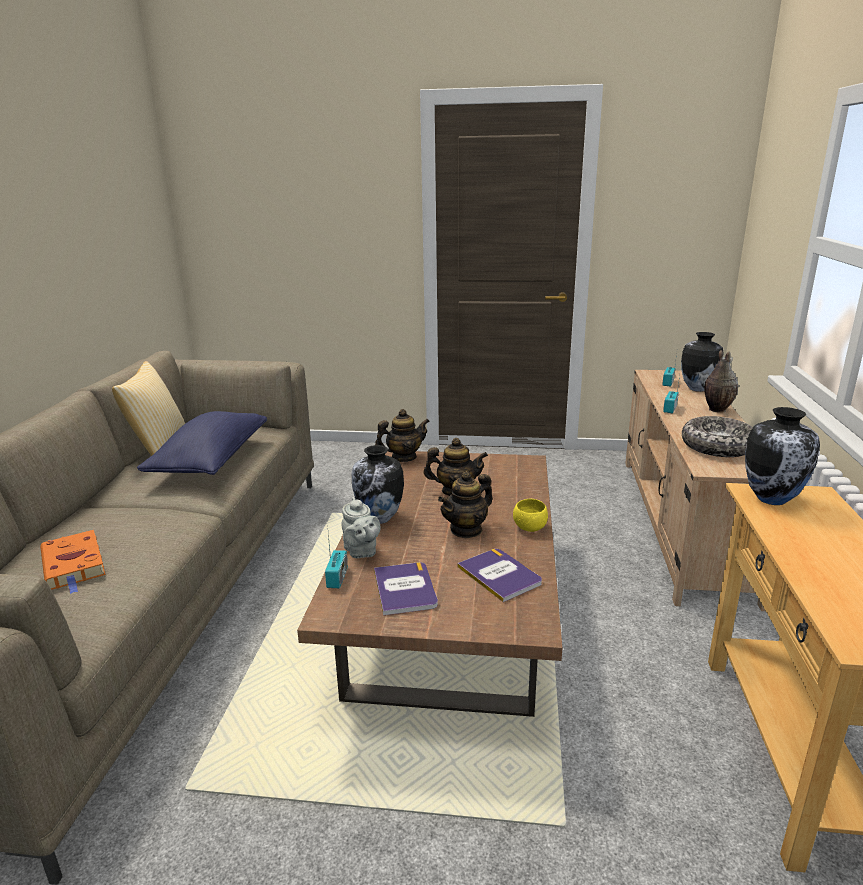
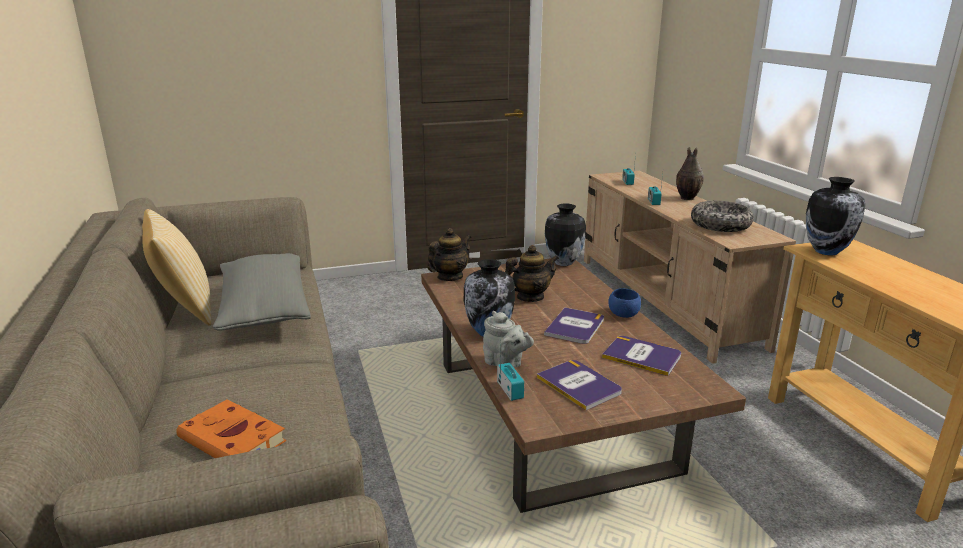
camera: 25 degrees left, 0 degrees up
blue pillow [137,411,267,475] -> grey pillow [213,253,311,331]
teapot [438,471,493,539] -> book [544,307,604,344]
yellow bowl [513,499,548,532] -> blue bowl [608,288,641,318]
vase [681,332,724,392] -> vase moved to [545,203,586,266]

